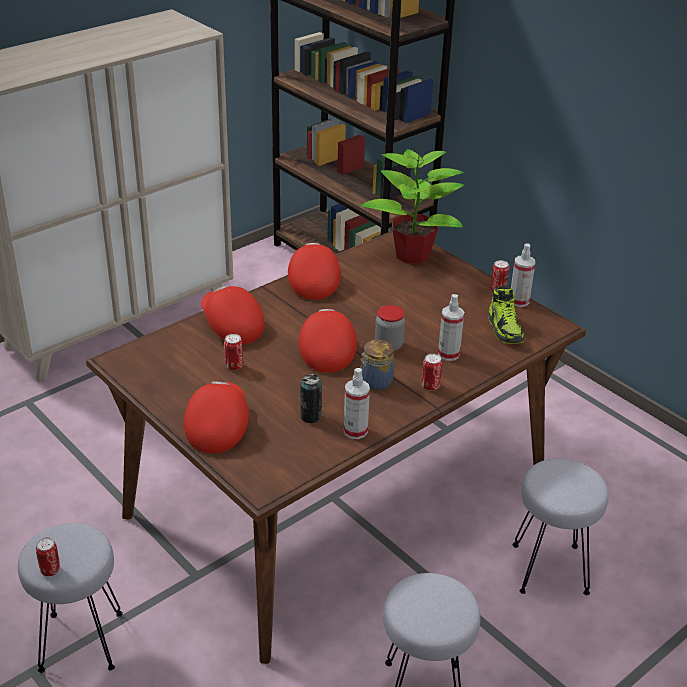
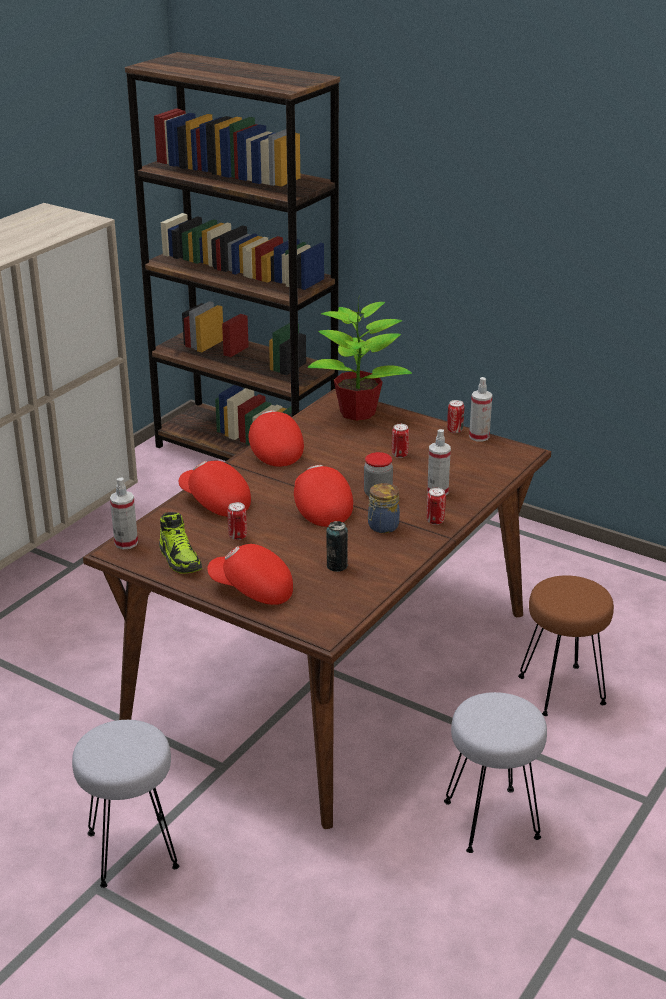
camera: 15 degrees left, 5 degrees down
can [36,538,60,576] -> can moved to [392,424,409,458]
red cap [184,381,249,454] -> red cap turned 60 degrees counterclockwise [207,544,293,605]
spray bottle [344,368,370,439] -> spray bottle moved to [110,478,138,549]
shoe [488,286,524,344] -> shoe moved to [159,512,202,574]
grey stool [513,458,609,595] -> brown stool [518,575,614,716]

